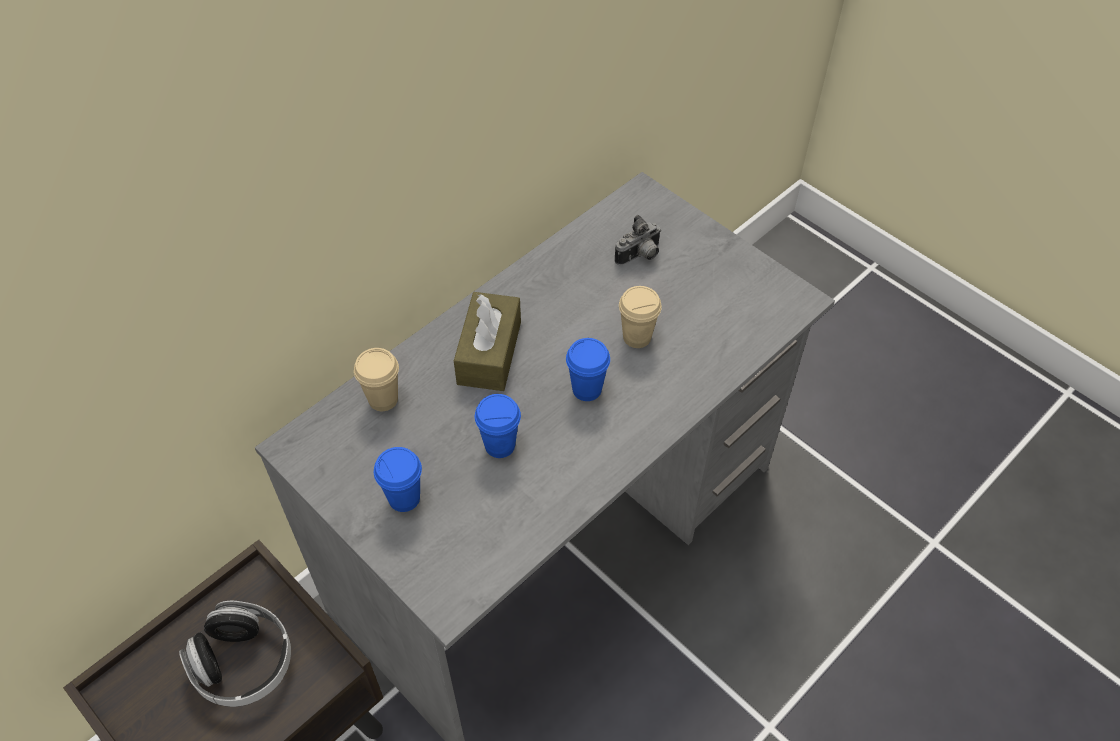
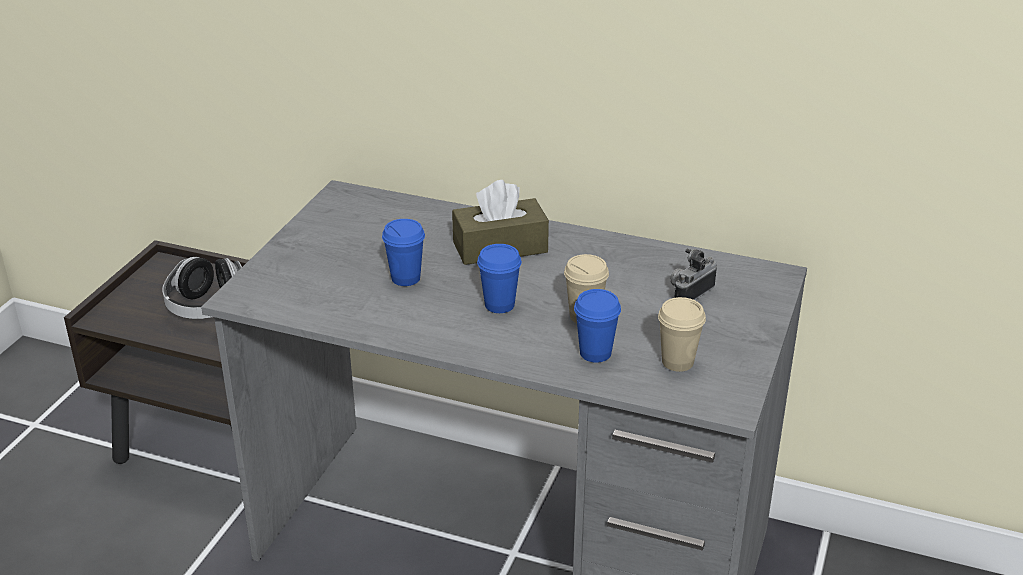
camera: 65 degrees right, 20 degrees down
beige cup [354,348,399,411] -> beige cup moved to [658,297,706,372]
blue cup [374,447,422,512] -> blue cup moved to [574,289,621,363]
camera [614,215,661,265] -> camera turned 105 degrees clockwise [670,249,717,300]

